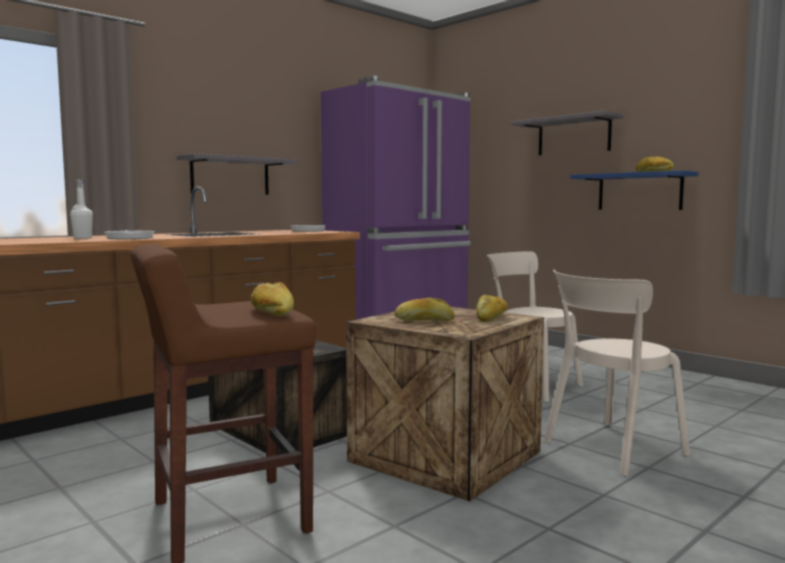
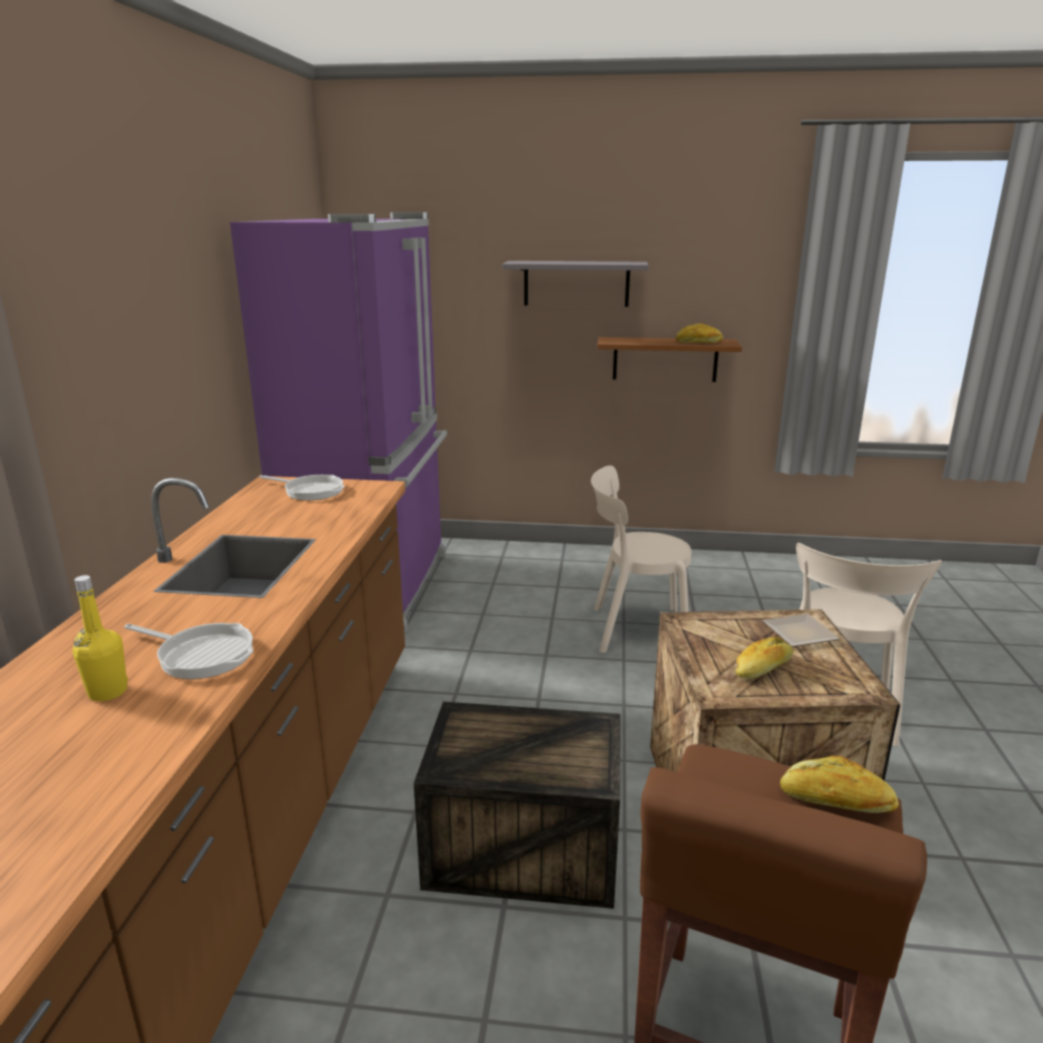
camera: 40 degrees left, 15 degrees up
white bottle [70,179,93,239] -> yellow bottle [72,575,128,701]
grey shelf [176,153,298,195] -> none
bread [476,295,508,322] -> plate [762,614,840,647]
blue shelf [570,170,699,210] -> brown shelf [597,337,742,382]

